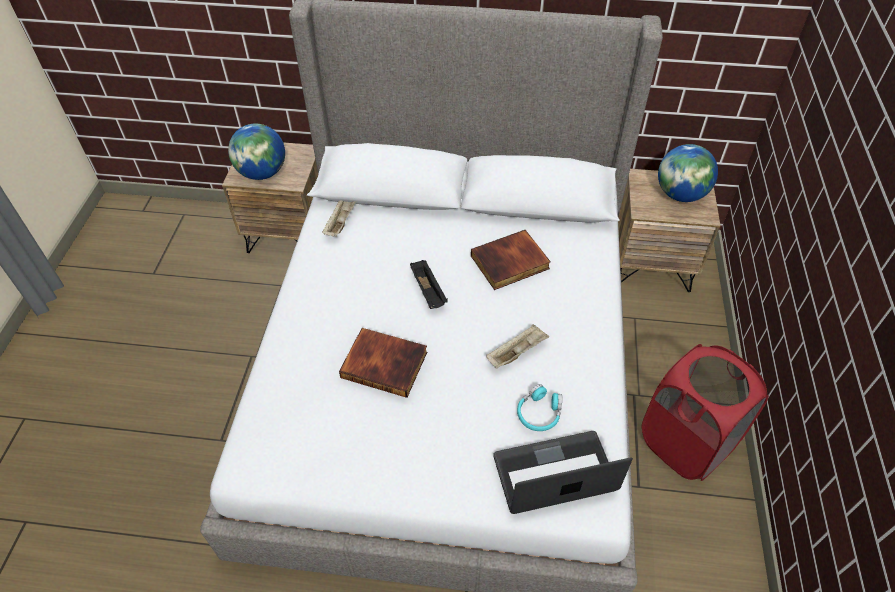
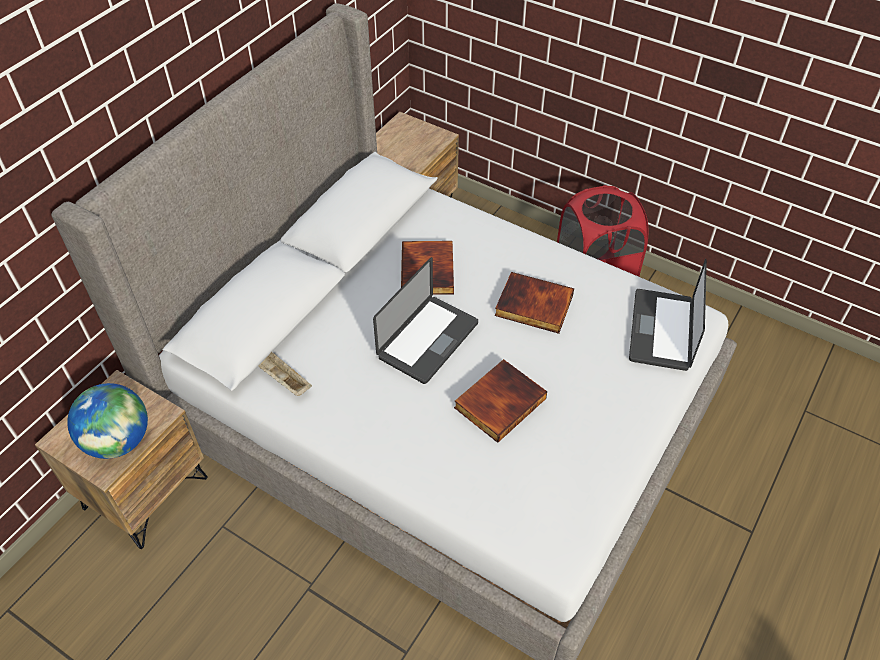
camera: 65 degrees left, 0 degrees up
black tray [410,260,448,309] -> laptop [373,257,478,384]
beige tray [486,324,550,369] -> book [495,272,574,334]
turquoise headphones [517,384,562,431] -> none
globe [658,144,718,202] -> none

